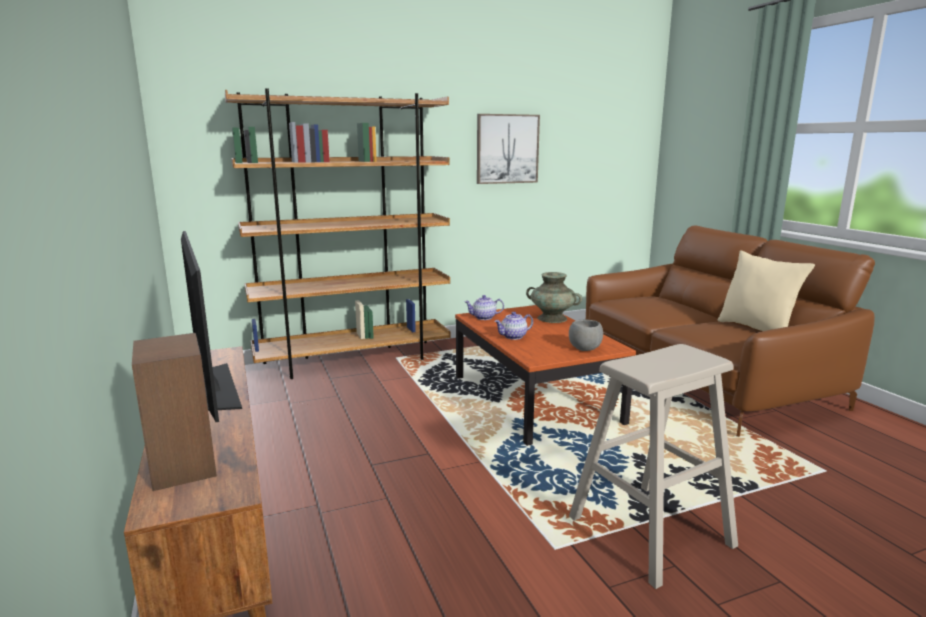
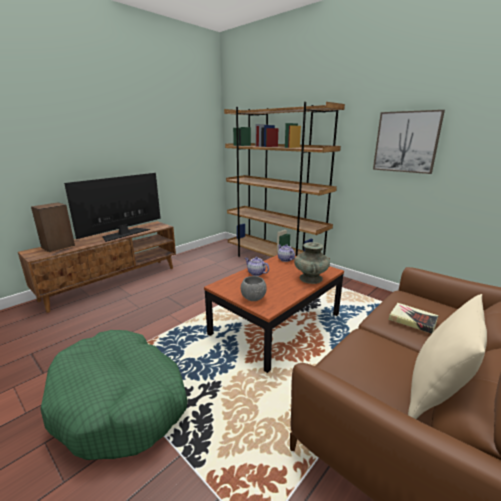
camera: 65 degrees right, 5 degrees up
beige stool [569,344,738,589] -> green dog bed [40,330,188,460]
none -> book [388,303,439,334]

